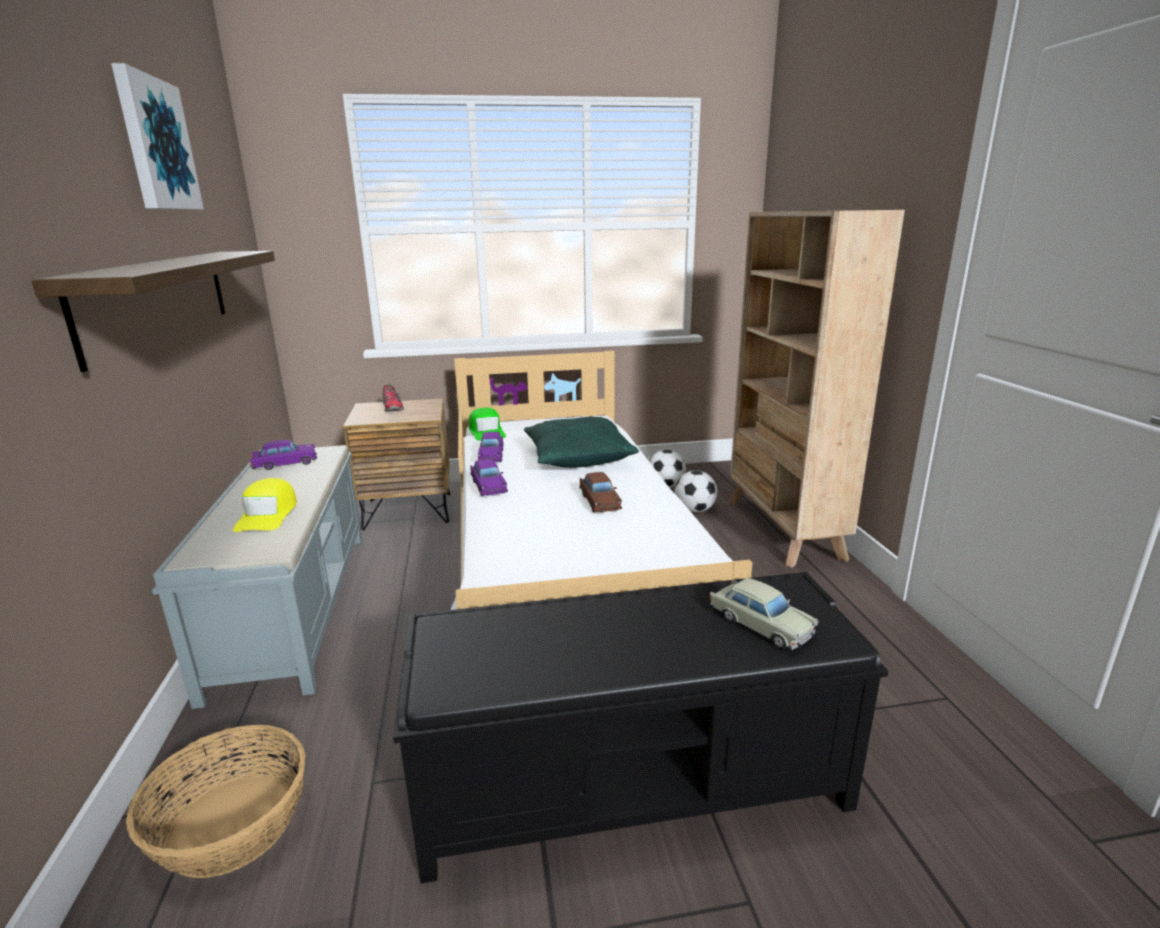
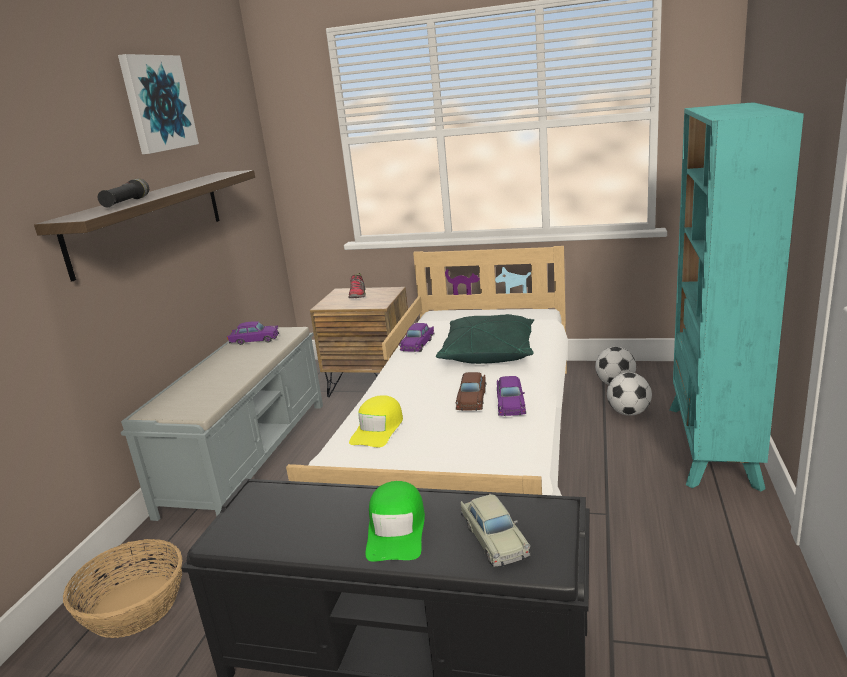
camera: 25 degrees right, 0 degrees up
yellow cap [233,478,297,532] -> yellow cap moved to [349,395,403,447]
green cap [469,408,506,441] -> green cap moved to [366,481,425,562]
purple toy car [470,459,508,496] -> purple toy car moved to [497,376,526,416]
beige bookcase [728,210,905,568] -> turquoise bookcase [669,102,804,491]
none -> black flashlight [98,179,149,207]

